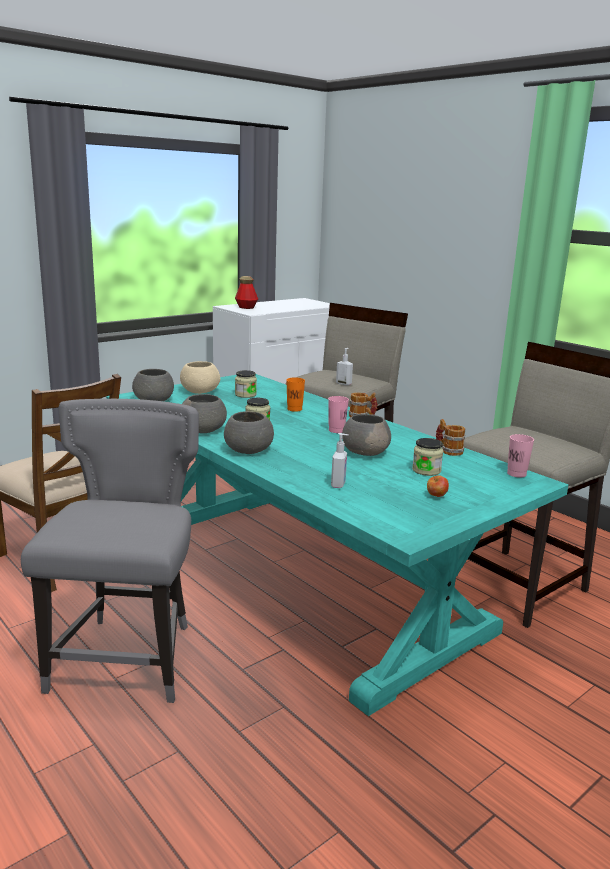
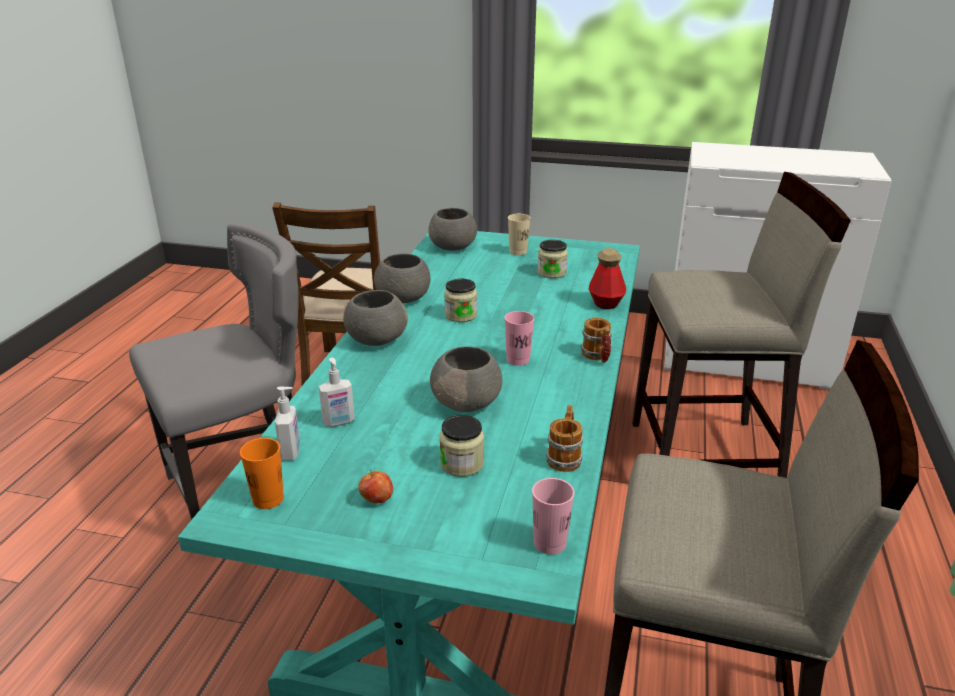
camera: 55 degrees right, 10 degrees up
beige bowl [180,361,220,394] -> beige cup [508,214,531,255]
bottle [235,276,258,309] -> bottle moved to [589,248,626,309]
orange cup [286,377,305,412] -> orange cup moved to [240,438,284,509]
soap dispenser [336,348,353,386] -> soap dispenser moved to [275,387,300,460]

